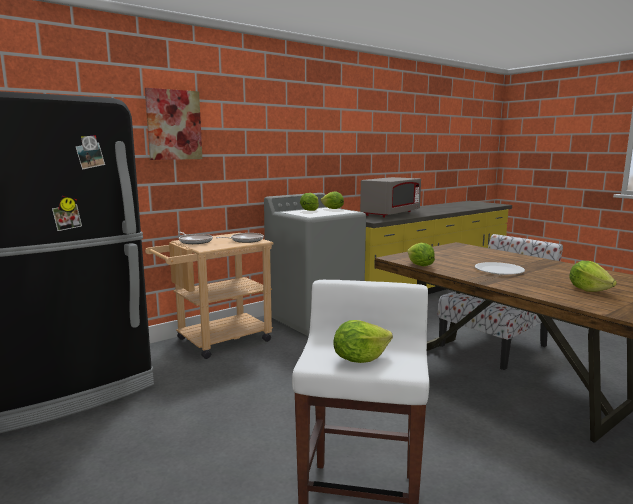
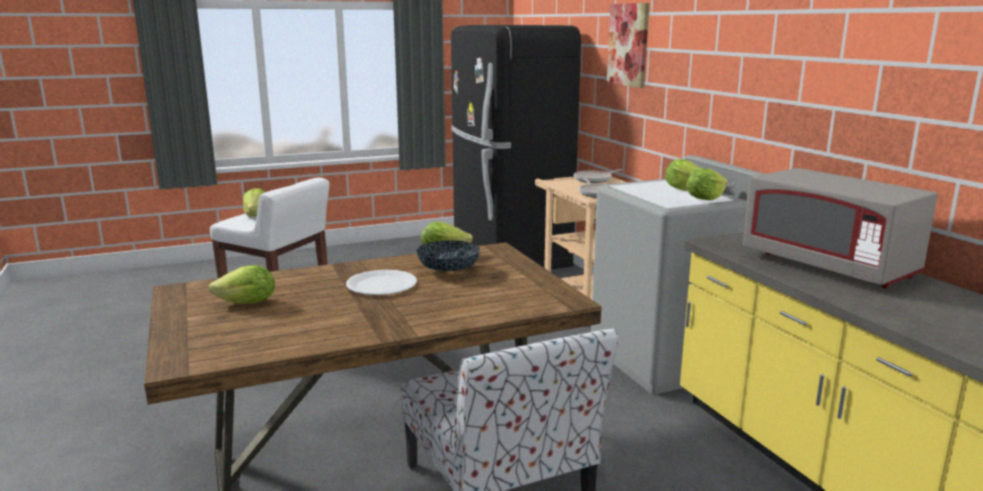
camera: 105 degrees right, 5 degrees up
none -> bowl [416,240,480,271]

